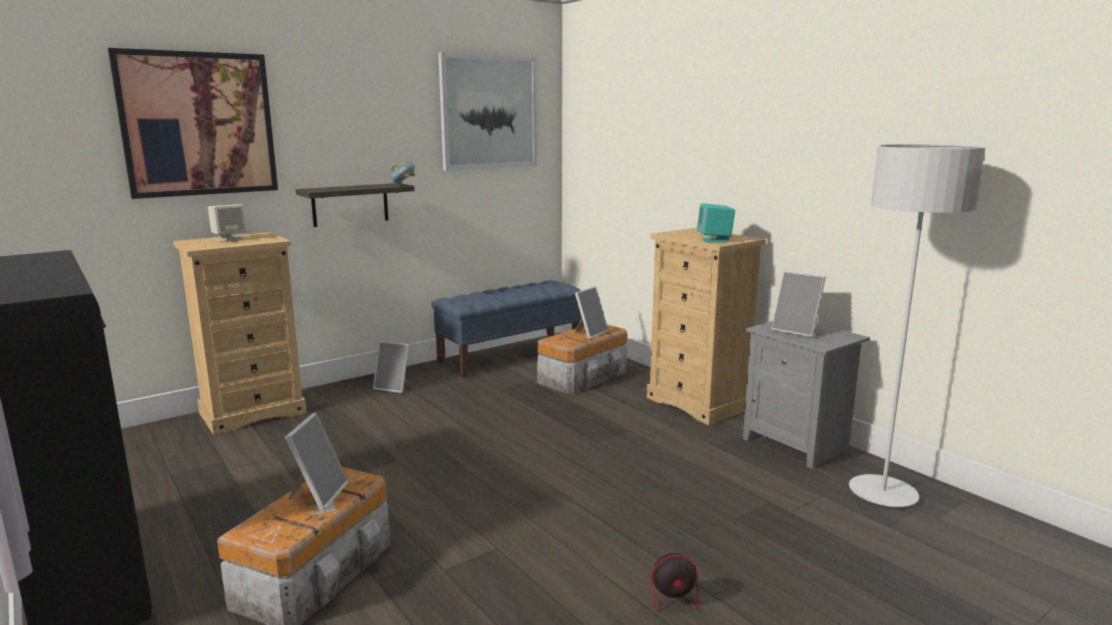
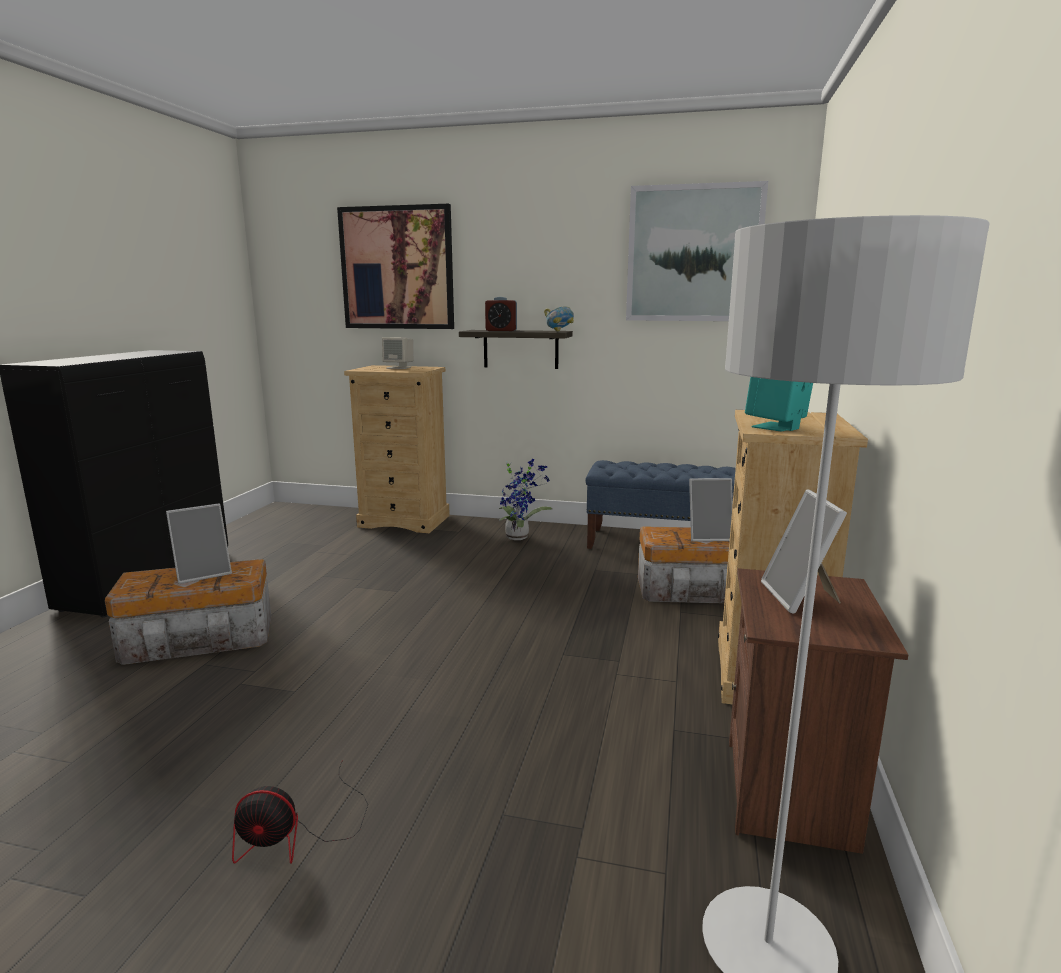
camera: 50 degrees right, 0 degrees up
picture frame [373,341,409,393] -> potted plant [499,459,553,540]
fan [650,542,728,611] -> fan turned 45 degrees counterclockwise [232,760,368,864]
grey nightstand [743,321,870,469] -> brown nightstand [729,568,909,854]
none -> alarm clock [485,297,517,331]

